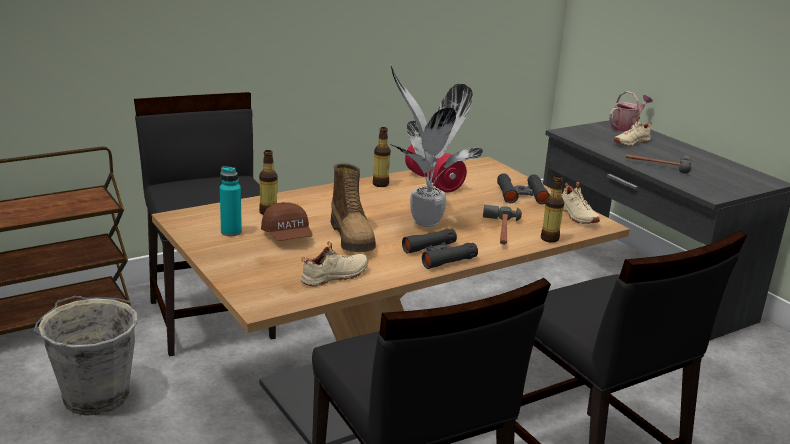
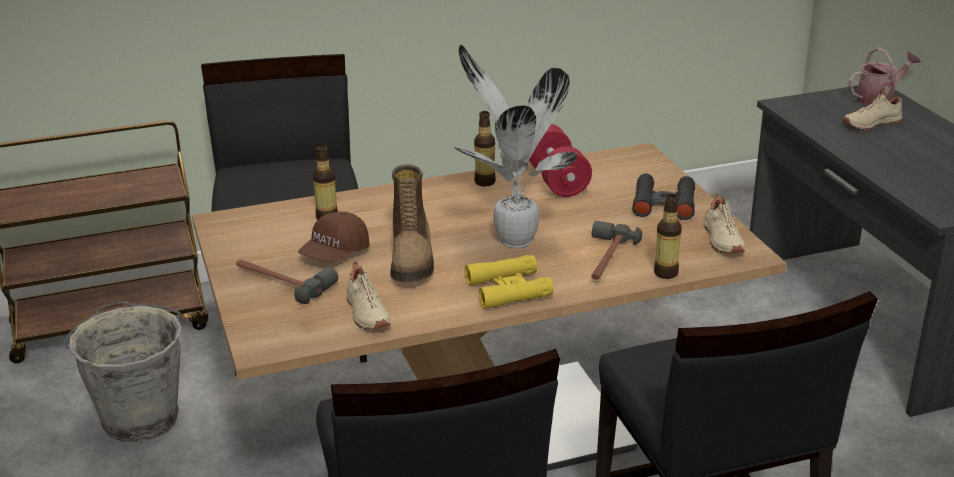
camera: 15 degrees right, 5 degrees up
turquoise bottle [220,166,242,236] -> none
brown cap [261,202,313,241] -> brown cap turned 45 degrees clockwise [298,212,370,262]
beige shoe [300,241,368,286] -> beige shoe turned 90 degrees clockwise [346,262,390,330]
black binoculars [402,229,478,269] -> yellow binoculars [465,255,554,309]
hammer [626,154,691,174] -> hammer moved to [236,259,338,304]

